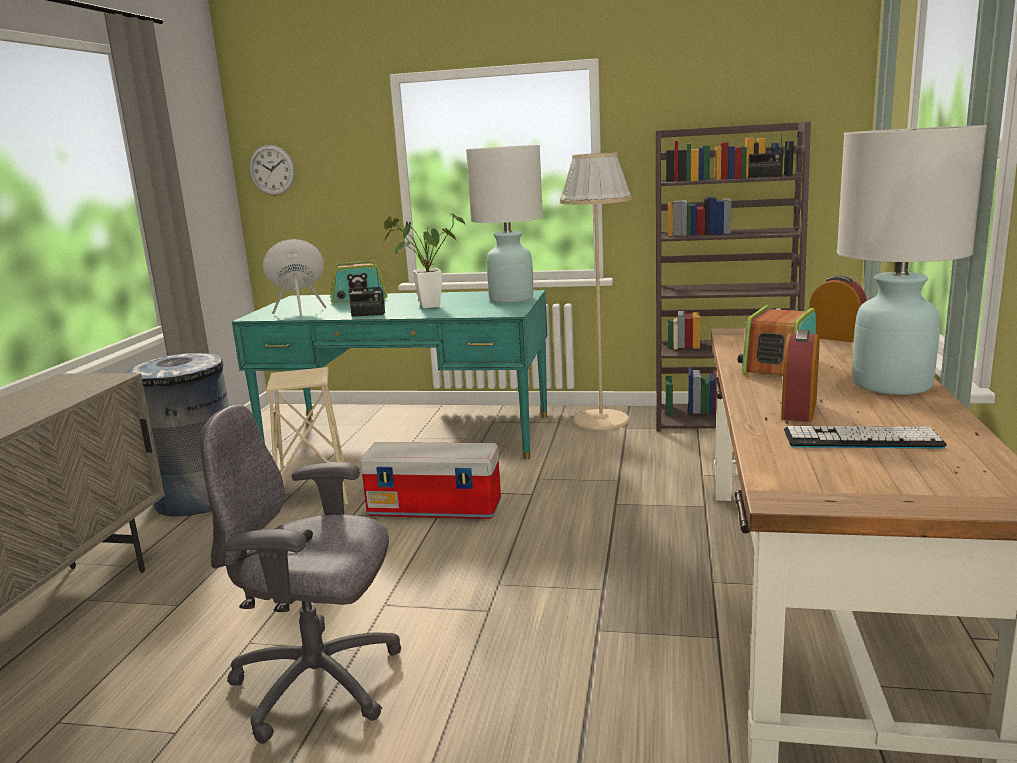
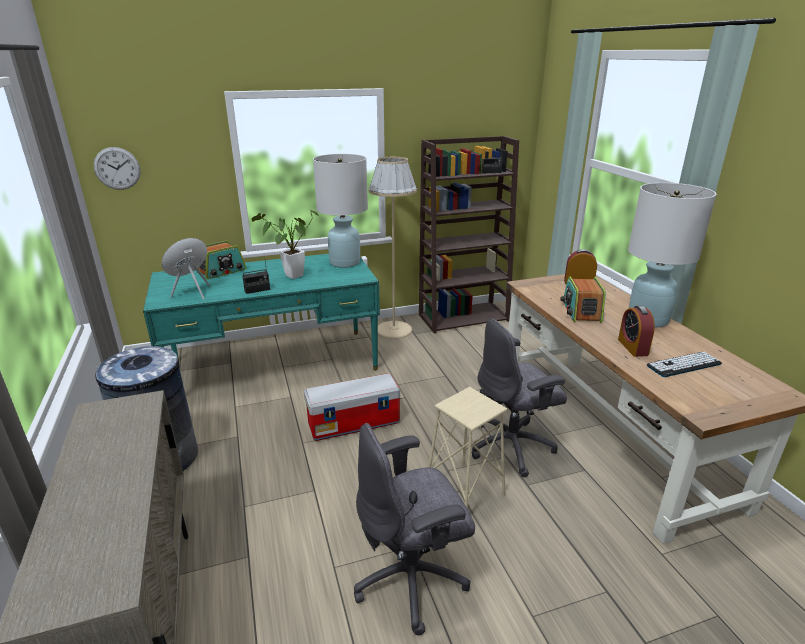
camera: 30 degrees left, 10 degrees up
beige stool [266,367,348,504] -> beige stool moved to [428,387,508,509]
none -> grey office chair [472,318,567,477]

